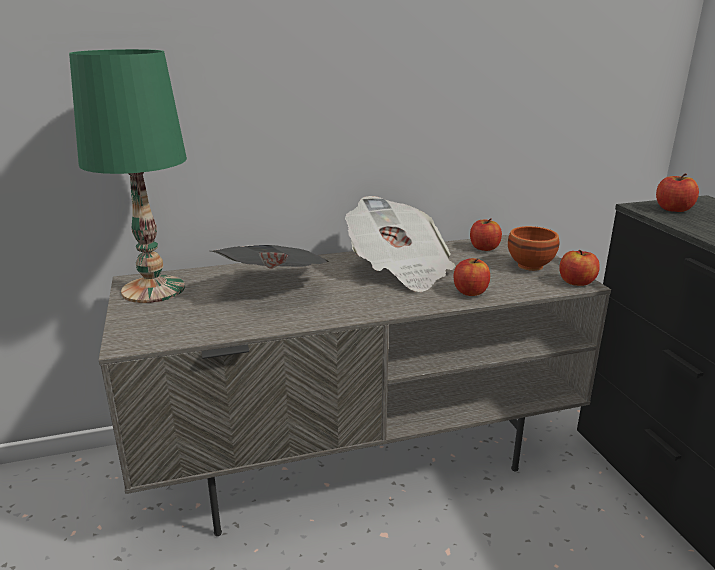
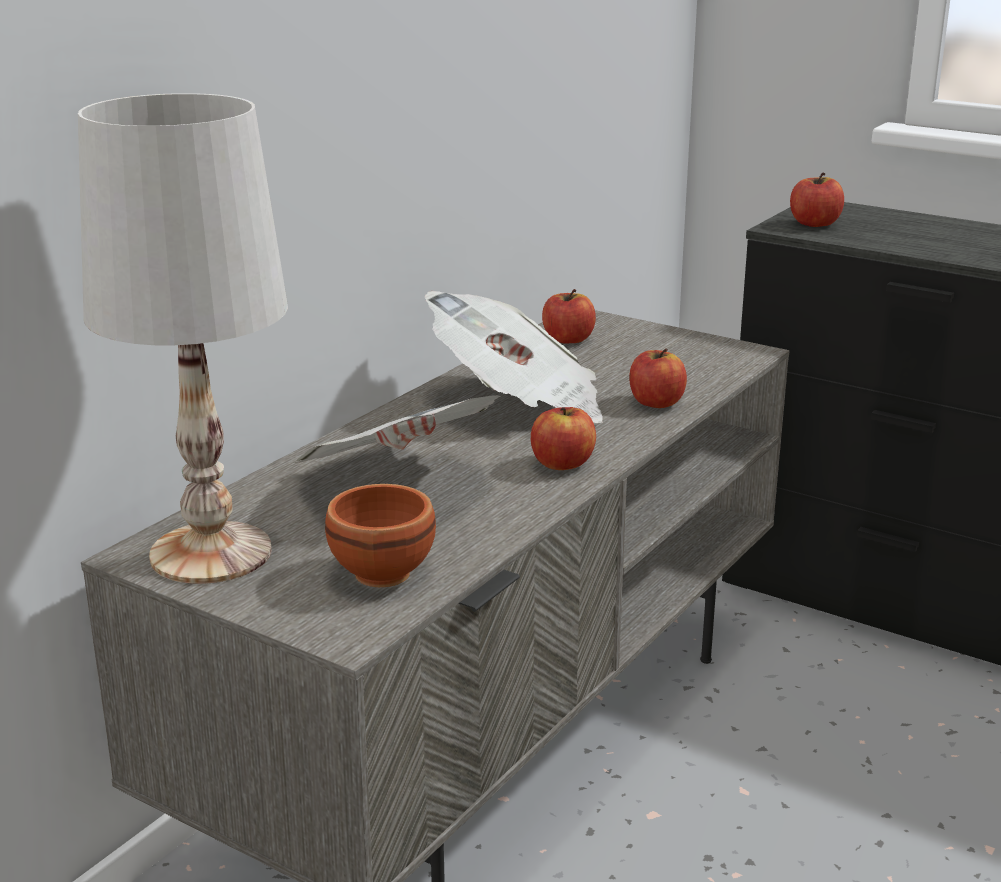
camera: 40 degrees left, 0 degrees up
green table lamp [69,49,187,303] -> white table lamp [78,93,288,584]
brown bowl [508,226,559,271] -> brown bowl moved to [325,484,436,587]
apple [559,250,600,286] -> apple moved to [531,407,596,470]

